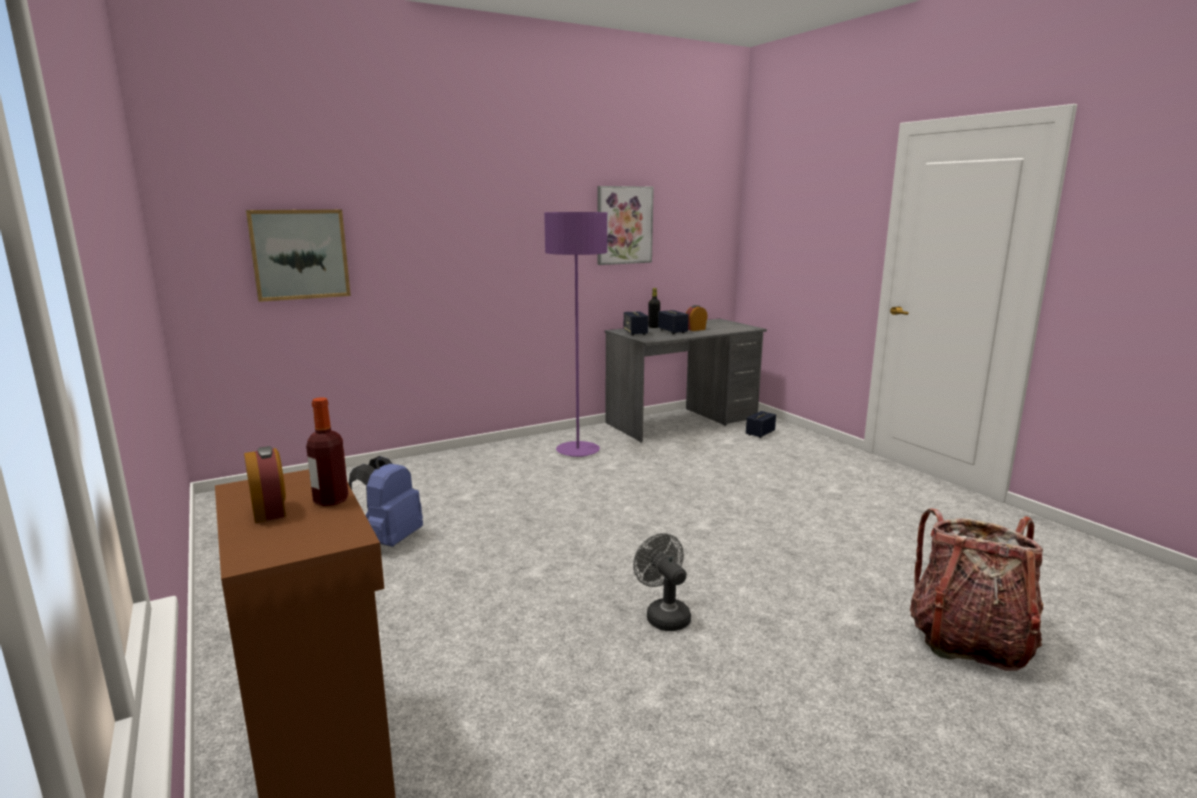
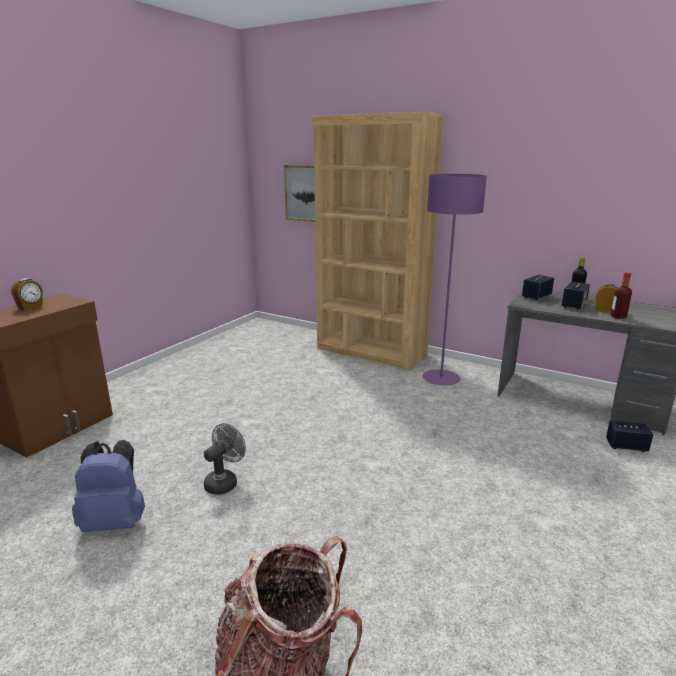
camera: 60 degrees right, 5 degrees up
bottle [306,397,348,506] -> bottle moved to [610,272,632,319]
blue backpack [348,456,423,547] -> blue backpack moved to [72,440,145,532]
picture [598,186,654,265] -> none
none -> brown bookcase [312,112,444,370]

